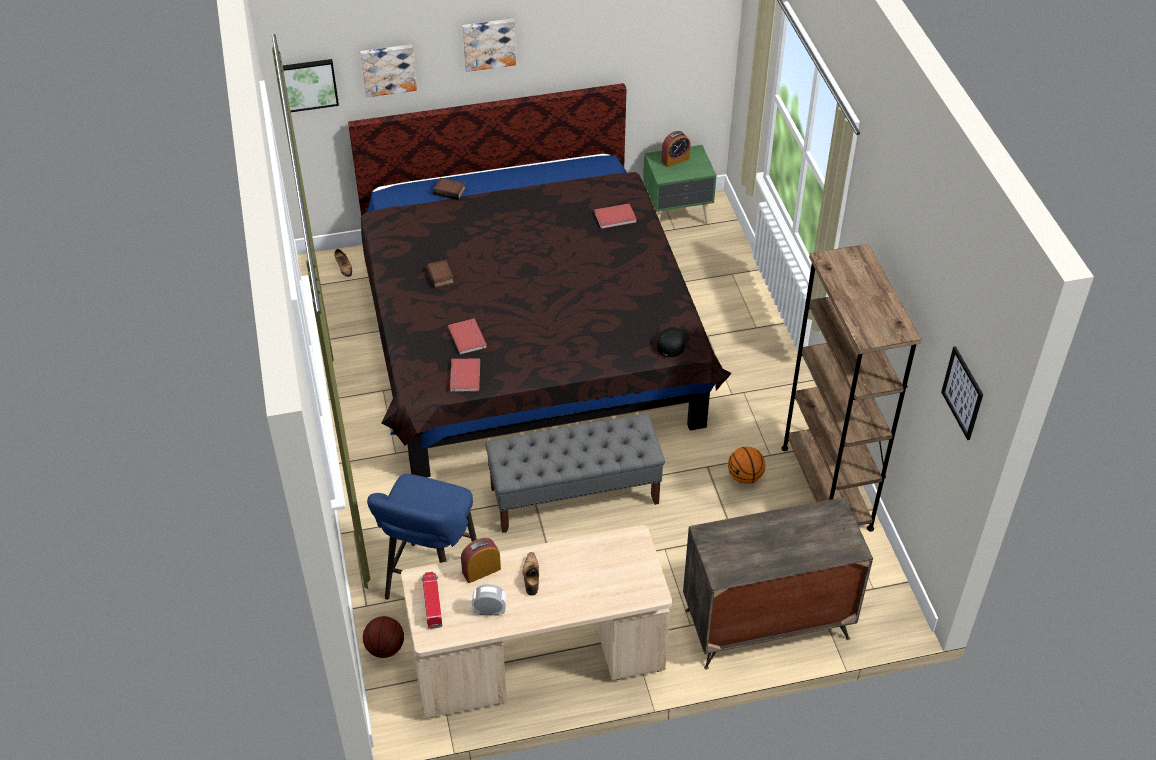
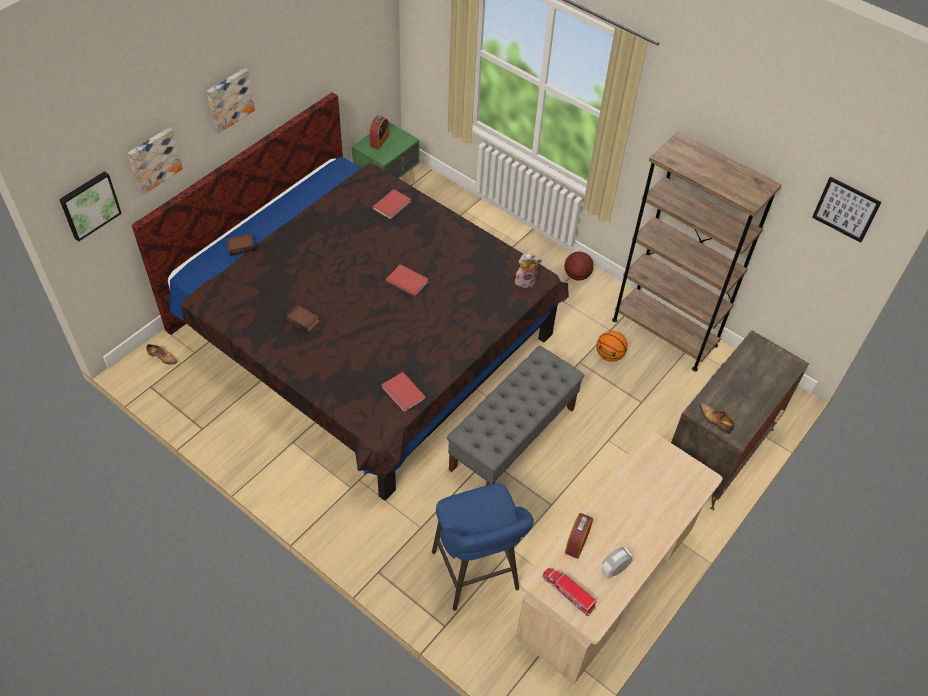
camera: 40 degrees left, 5 degrees up
basketball [363,616,404,658] -> basketball moved to [565,252,594,281]
red book [448,318,487,355] -> red book moved to [386,265,429,296]
shoe [522,552,539,596] -> shoe moved to [699,403,734,434]
black cap [657,327,690,357] -> plush toy [515,253,542,288]

